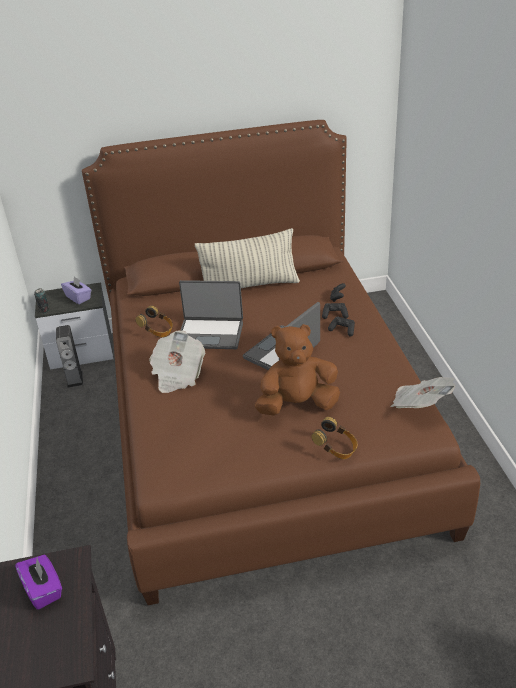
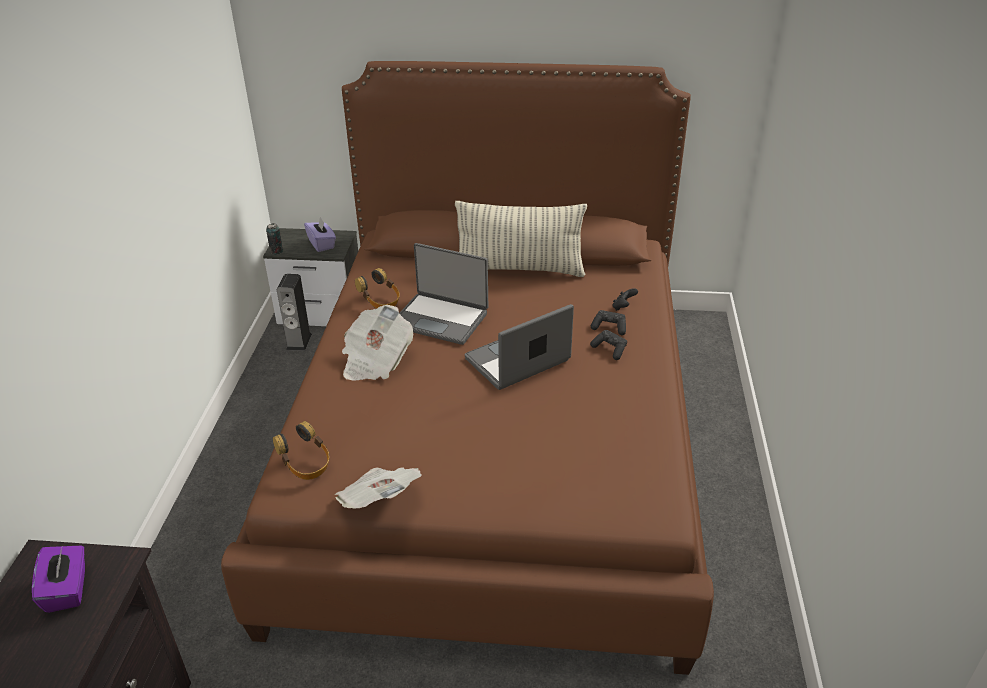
camera: 15 degrees right, 0 degrees up
brown plush toy [255,324,340,416] -> none
headphones [311,417,357,459] -> headphones moved to [273,421,329,480]
newspaper [391,377,455,408] -> newspaper moved to [335,467,422,508]

